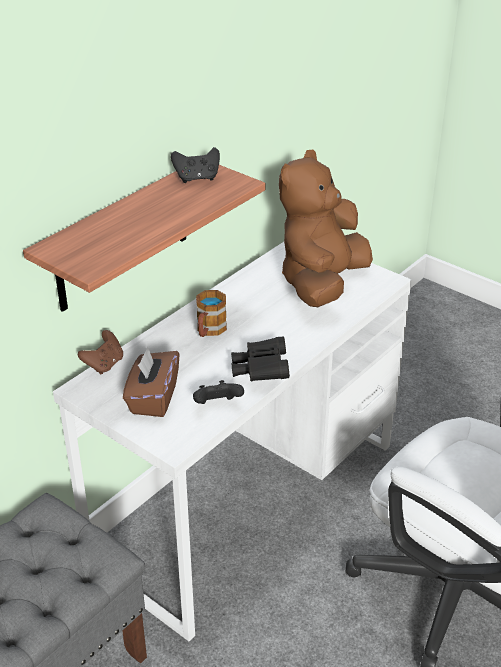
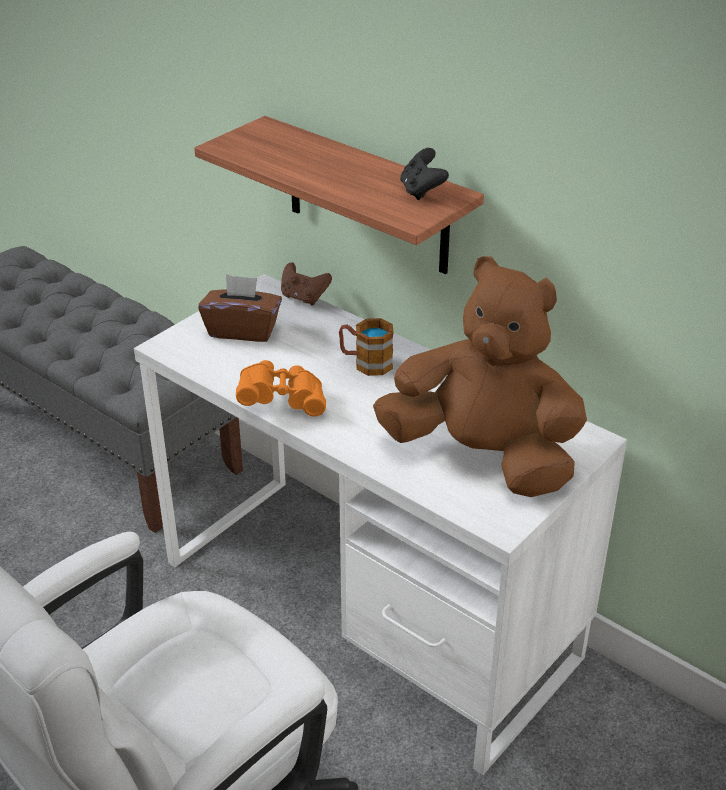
camera: 90 degrees right, 0 degrees up
black game controller [193,380,244,404] -> none
black binoculars [231,337,290,381] -> orange binoculars [236,360,326,417]

